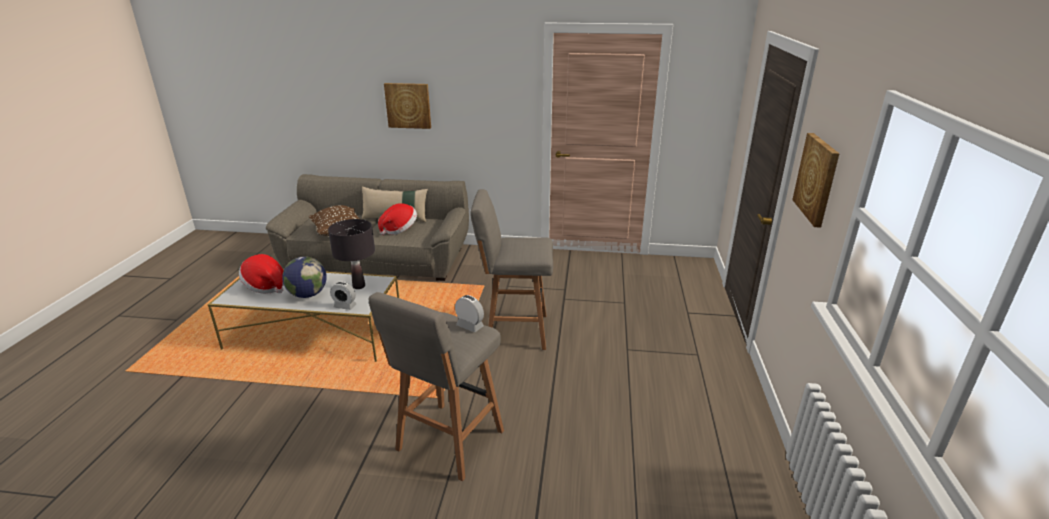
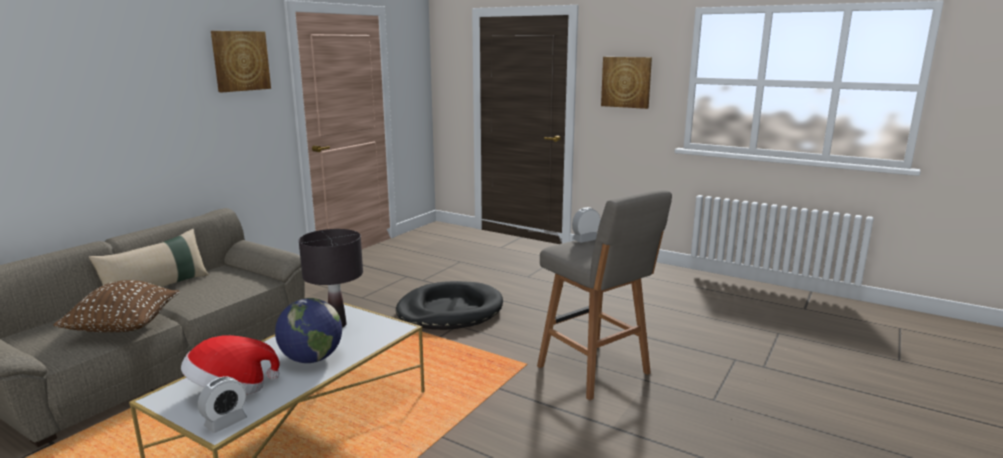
camera: 65 degrees left, 10 degrees down
alarm clock [330,282,356,310] -> alarm clock moved to [198,376,247,433]
hat [378,203,417,235] -> none
picture [384,83,431,129] -> picture moved to [211,31,271,92]
grey stool [470,189,553,350] -> black dog bed [396,281,503,330]

